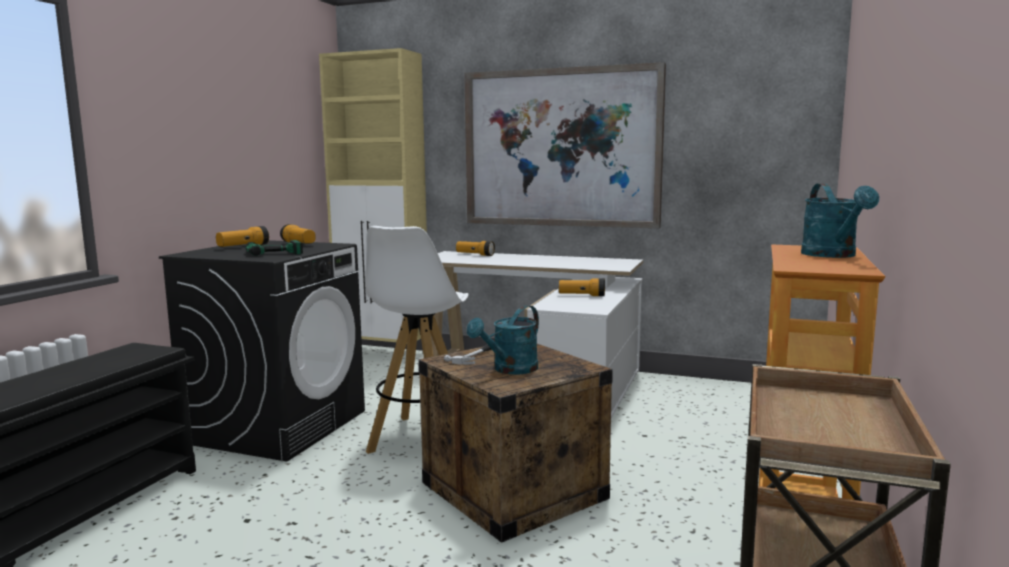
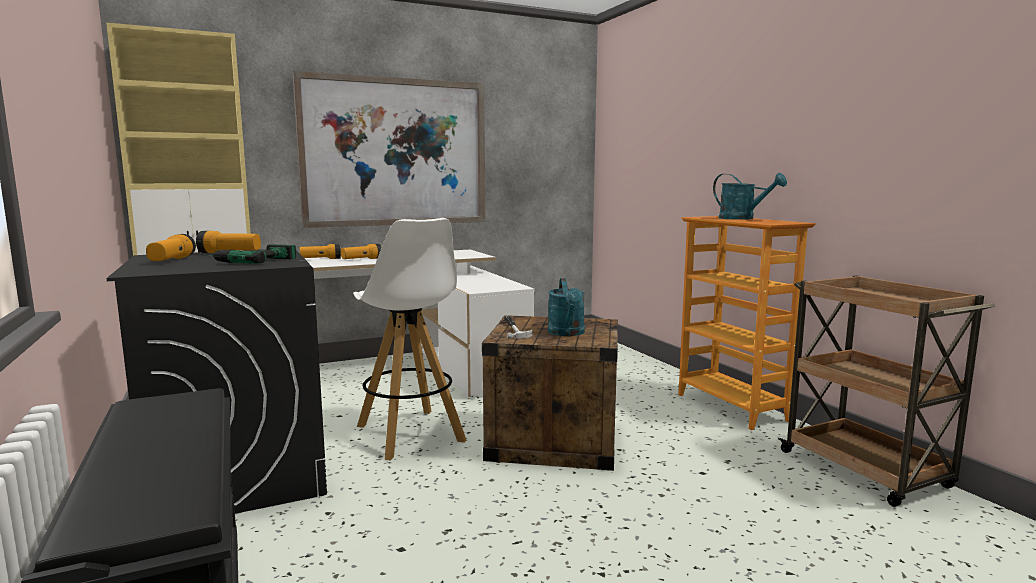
camera: 45 degrees left, 0 degrees up
flashlight [559,278,605,296] -> flashlight moved to [341,244,382,259]

